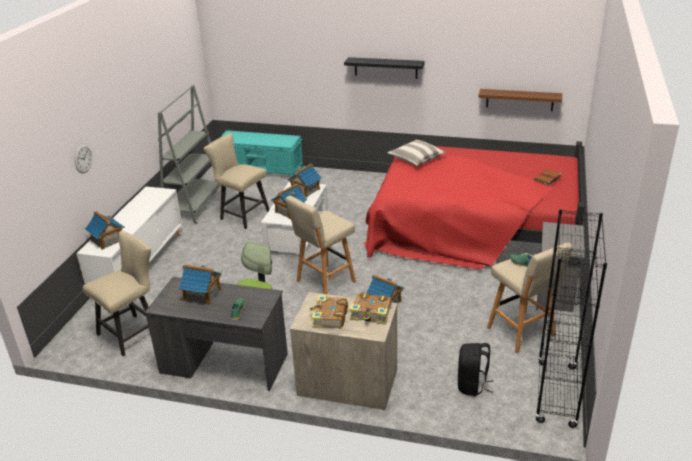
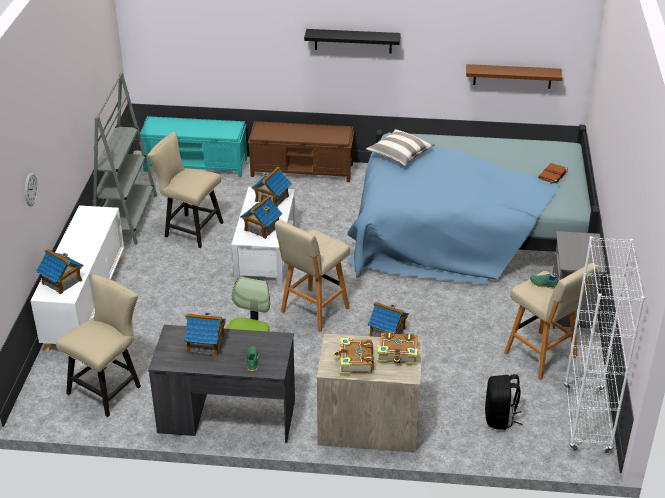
camera: 10 degrees left, 5 degrees up
red bed [363,141,585,270] -> blue bed [347,125,599,285]
black bookcase [535,209,607,428] -> white bookcase [564,236,645,454]
none -> brown bench [248,121,354,182]

